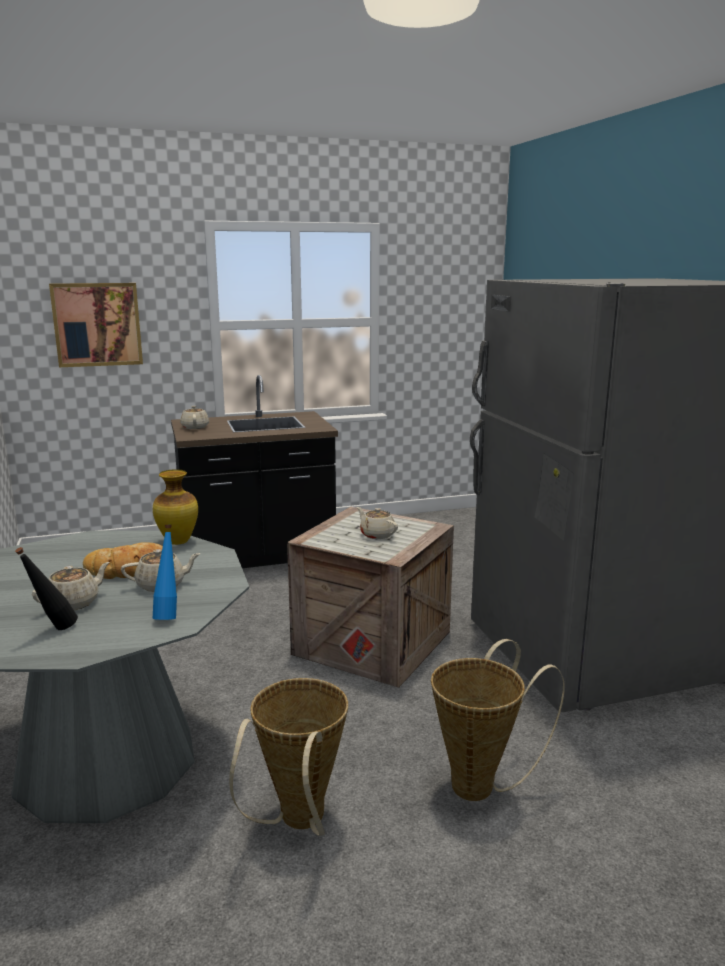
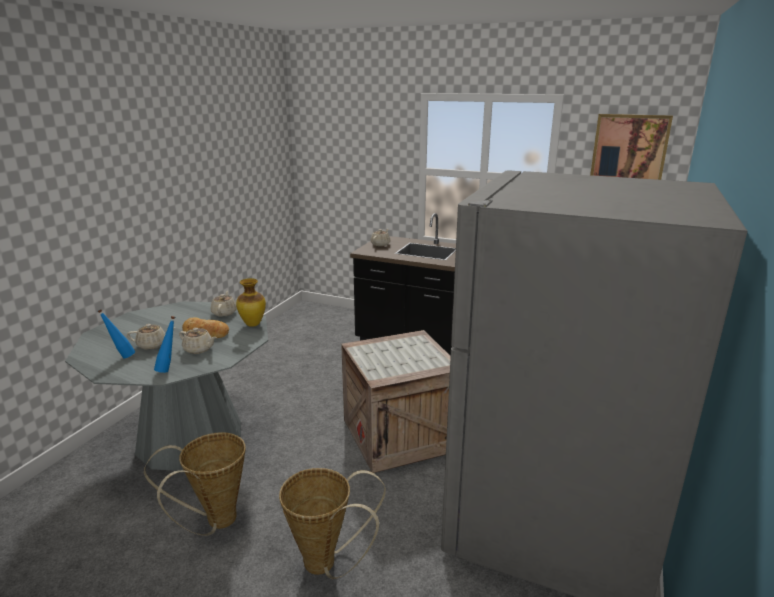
camera: 40 degrees right, 5 degrees up
black bottle [15,547,78,630] -> blue bottle [98,309,135,359]
picture [49,283,143,367] -> picture moved to [590,114,673,180]
beige teapot [357,507,398,539] -> beige teapot moved to [210,291,237,317]

